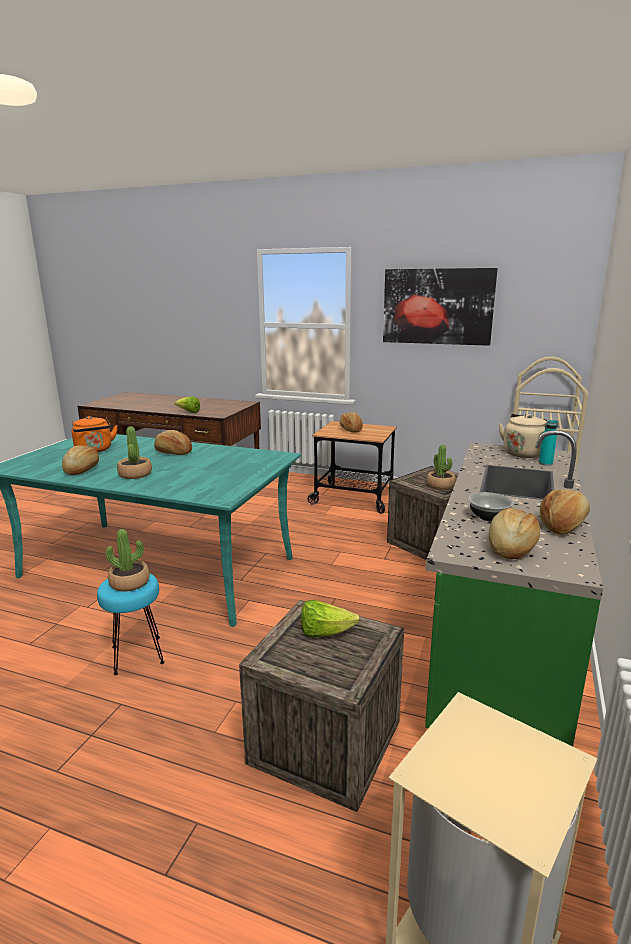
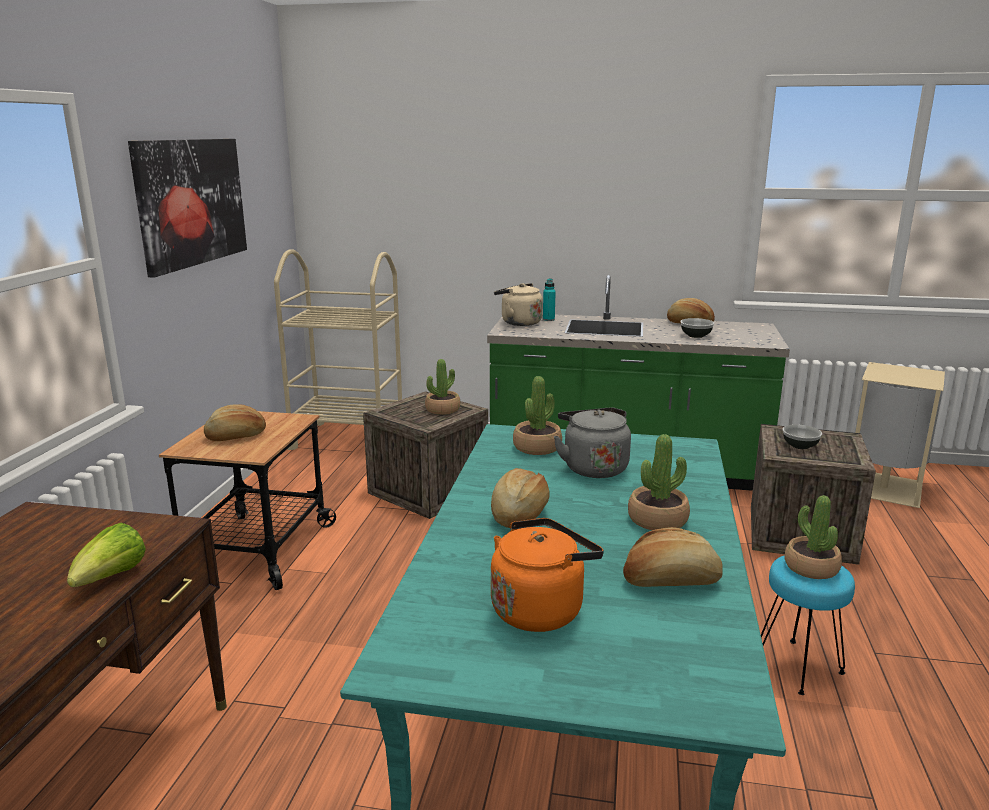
camera: 100 degrees left, 0 degrees up
lettuce [301,600,361,638] -> bowl [783,424,822,449]
bread [489,508,540,559] -> none
none -> potted plant [513,376,562,455]
none -> grey kettle [553,408,631,478]

